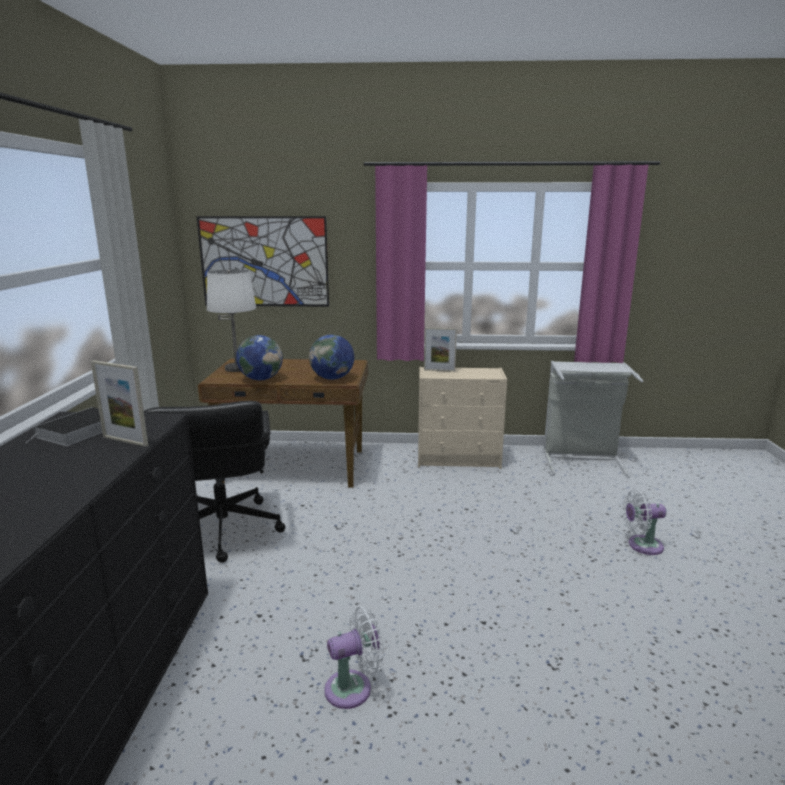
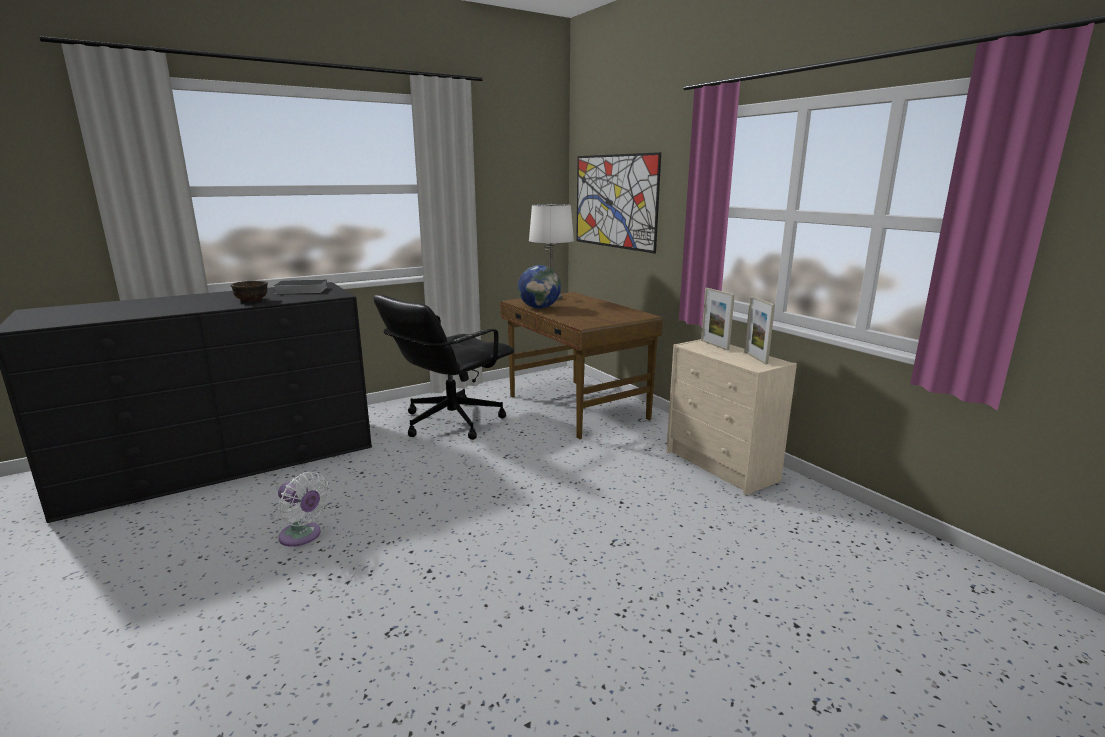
camera: 55 degrees right, 0 degrees up
picture frame [91,360,148,447] -> picture frame moved to [744,296,775,364]
globe [309,335,354,380] -> none
grey laundry basket [543,361,644,478] -> none
white fan [623,489,666,555] -> none
none -> brown bowl [230,280,268,303]

